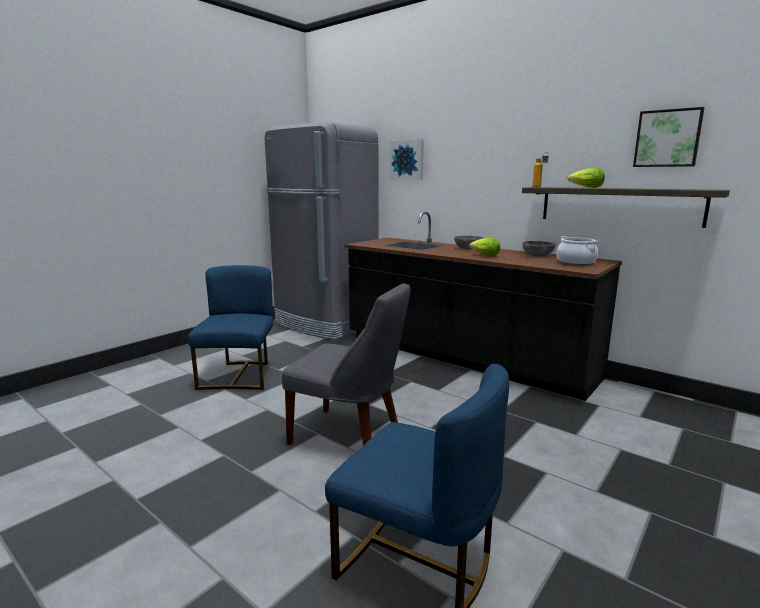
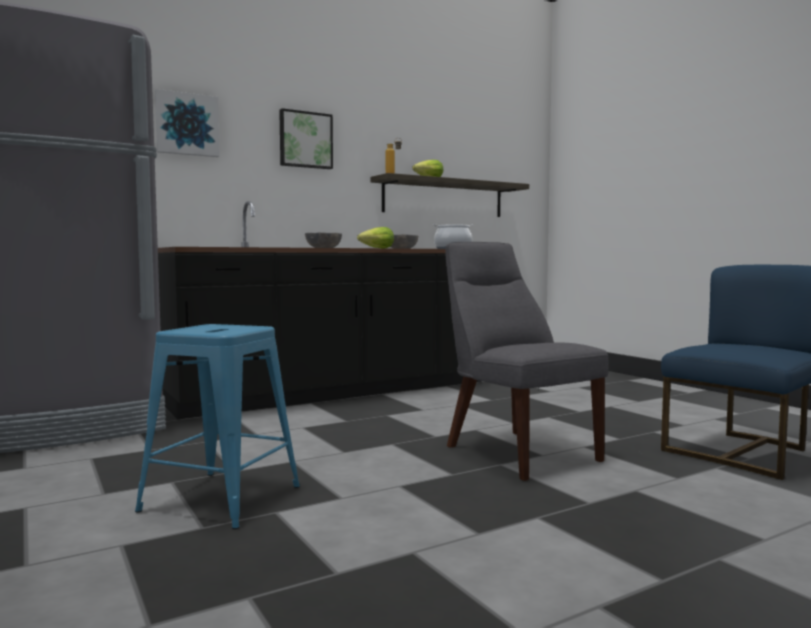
camera: 70 degrees left, 10 degrees down
blue chair [188,265,273,390] -> blue stool [135,324,300,529]
grey chair [282,283,410,446] -> grey chair turned 75 degrees counterclockwise [446,242,609,481]
picture [633,107,704,167] -> picture moved to [279,108,333,169]

